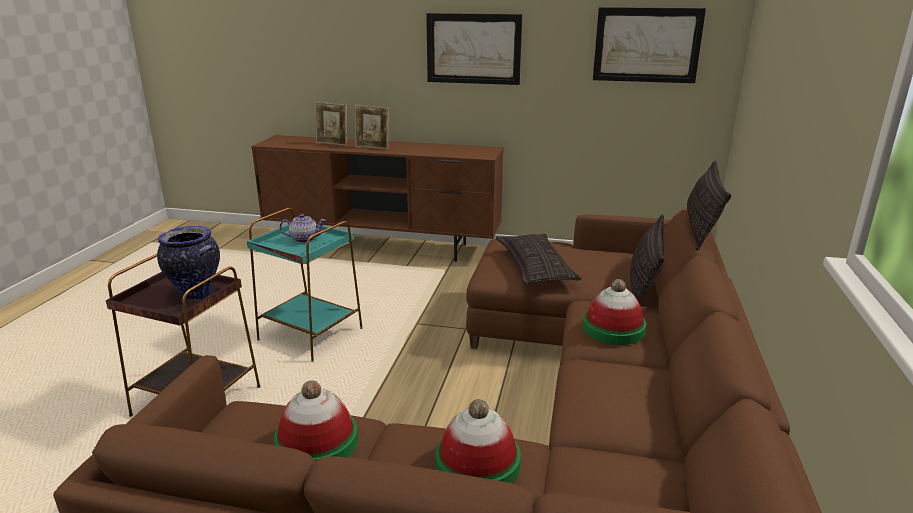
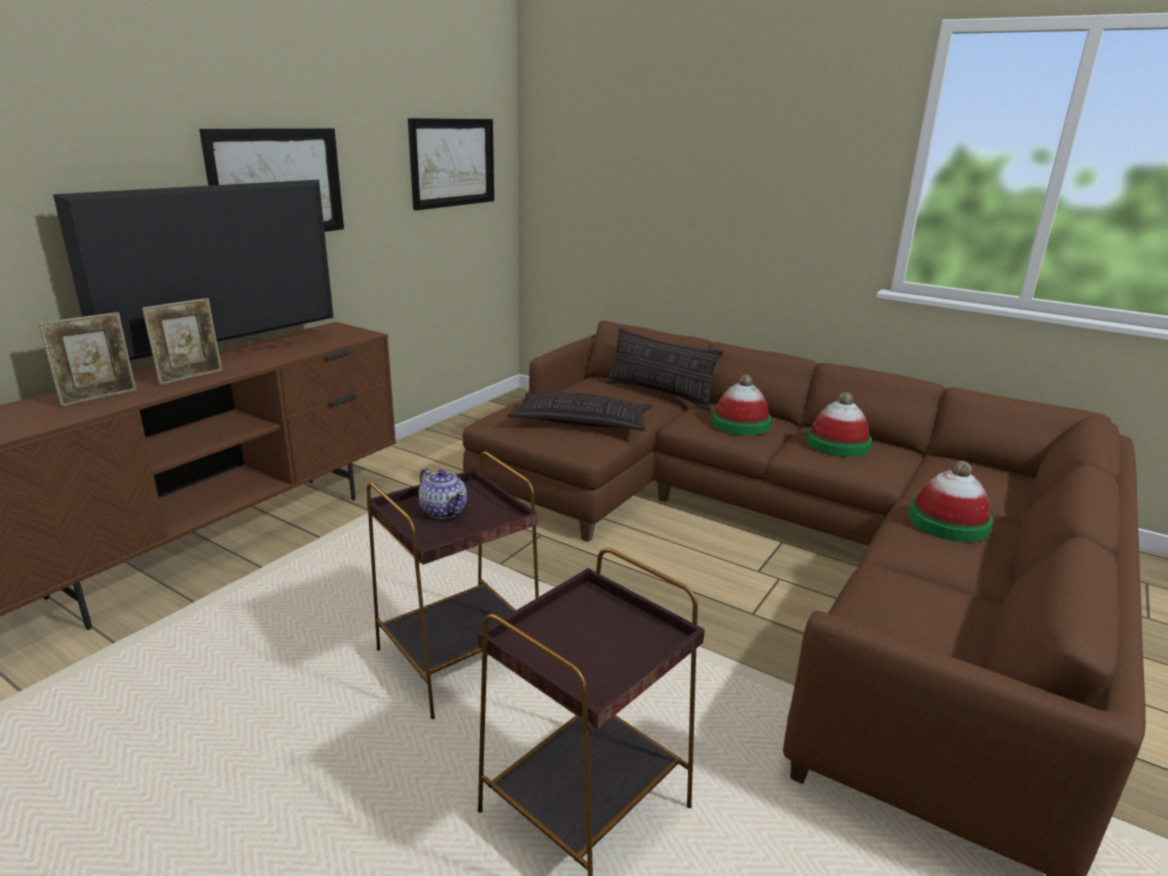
camera: 70 degrees left, 0 degrees up
vase [157,226,220,301] -> none
turquoise side table [247,208,363,362] -> brown side table [367,452,539,719]
hat [274,380,358,461] -> hat moved to [806,392,872,457]
teapot [280,214,326,243] -> teapot turned 120 degrees clockwise [419,468,467,519]
pillow [687,160,731,250] -> none
none -> television [53,180,334,376]

